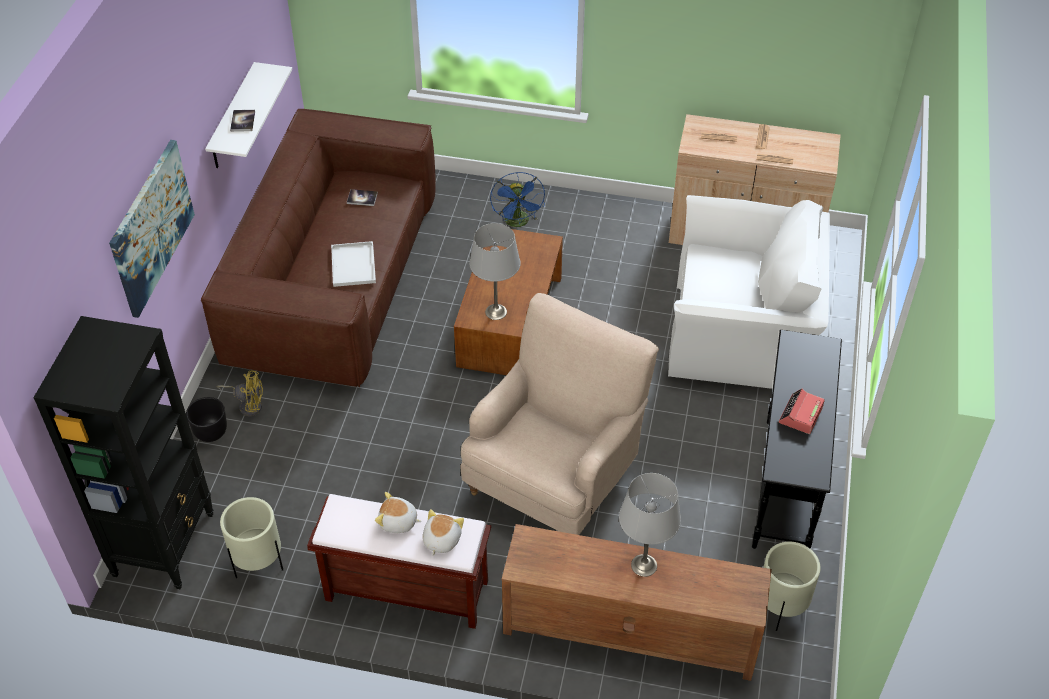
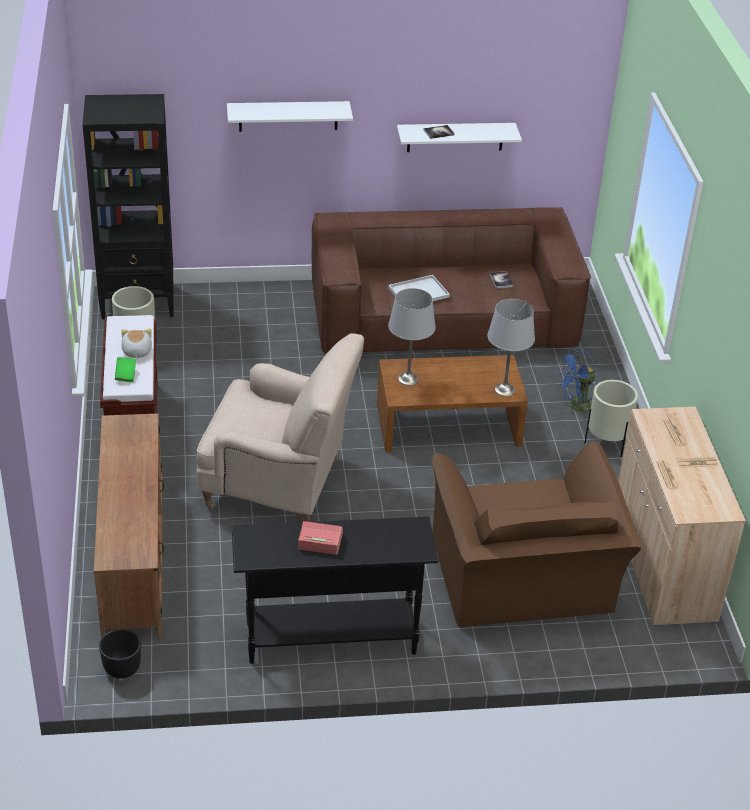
camera: 70 degrees right, 10 degrees down
picture [109,140,195,318] -> white shelf [227,101,353,132]
black planter [186,397,227,442] -> black planter moved to [99,629,141,679]
yellow fan [217,370,263,416] -> none
plush toy [423,509,464,556] -> green book [115,357,136,382]
grey table lamp [619,473,681,577] -> grey table lamp moved to [487,299,535,396]
white armchair [668,195,830,389] -> brown armchair [432,441,641,627]
beige planter [763,542,821,631] -> beige planter moved to [584,380,638,457]

